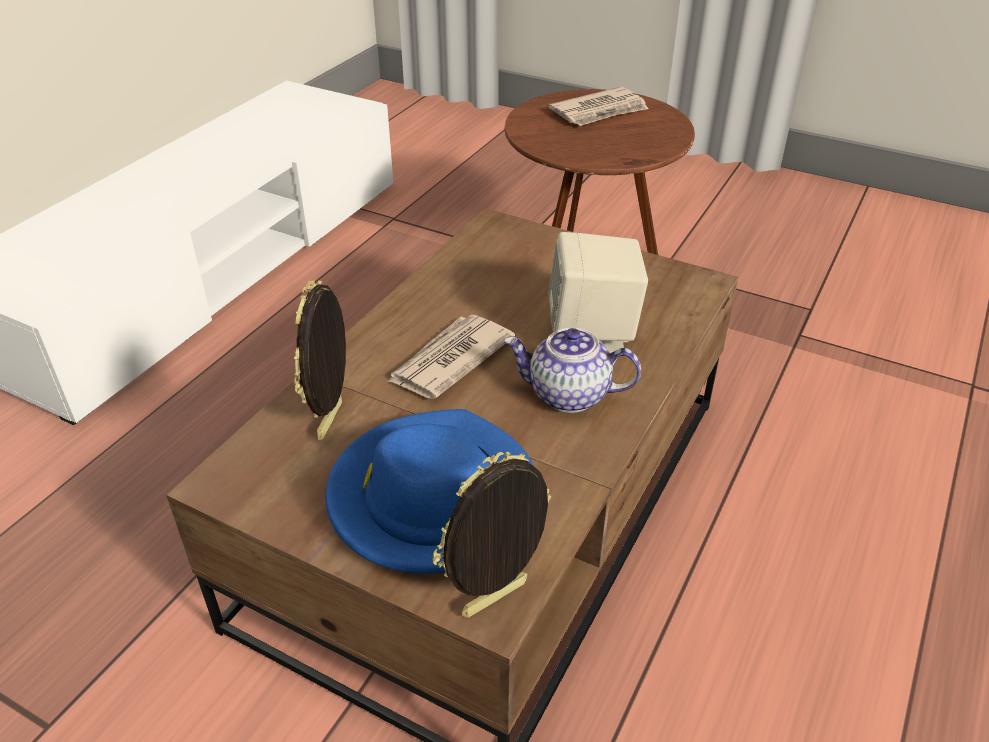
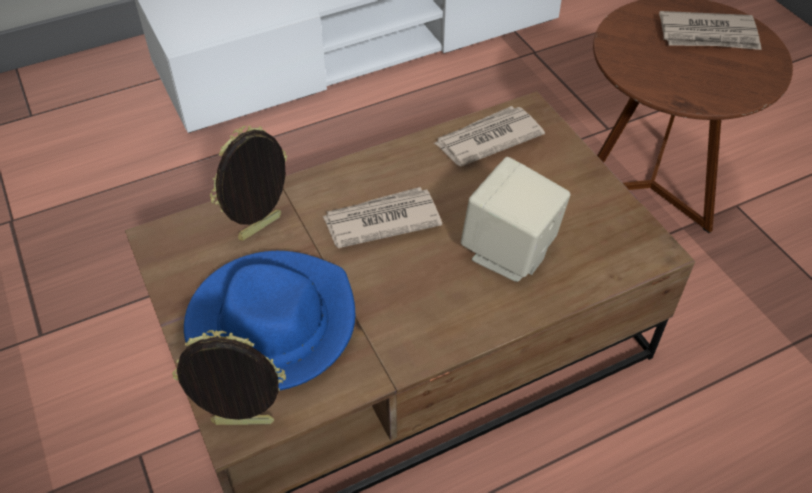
camera: 35 degrees right, 10 degrees up
teapot [504,328,641,413] -> none
none -> newspaper [433,106,545,166]

